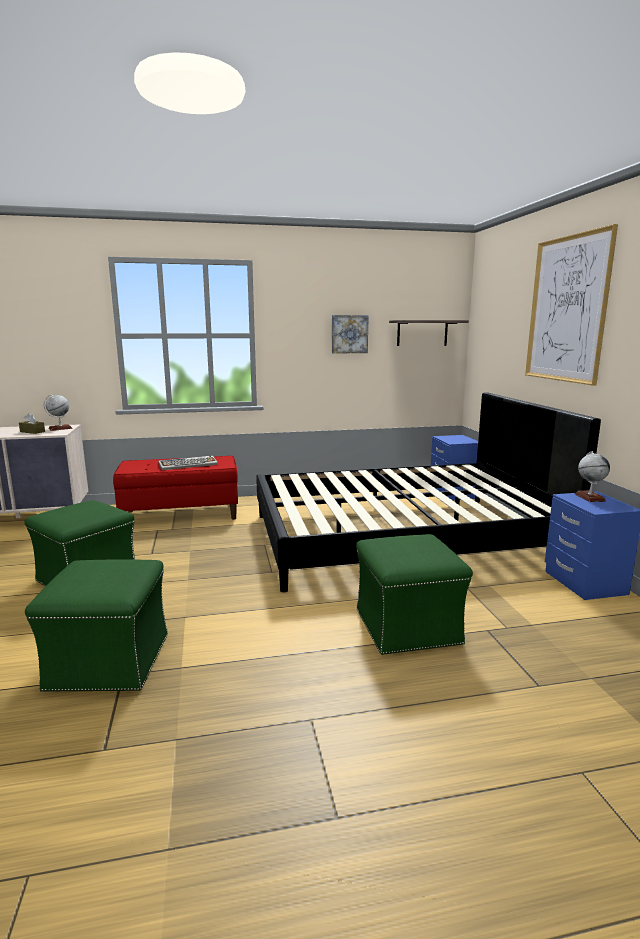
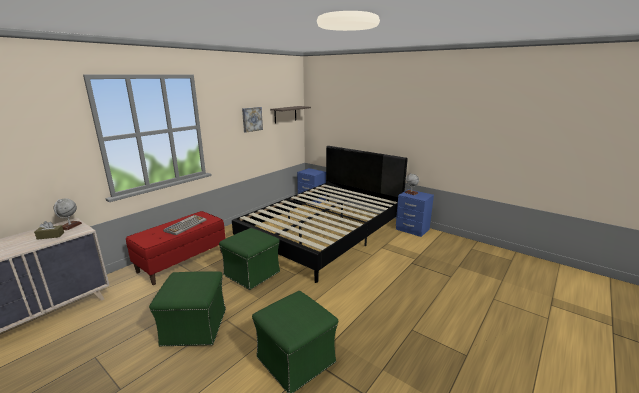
camera: 40 degrees left, 5 degrees up
green ottoman [356,534,473,655] -> green ottoman moved to [219,228,280,290]
picture [525,224,618,386] -> none

